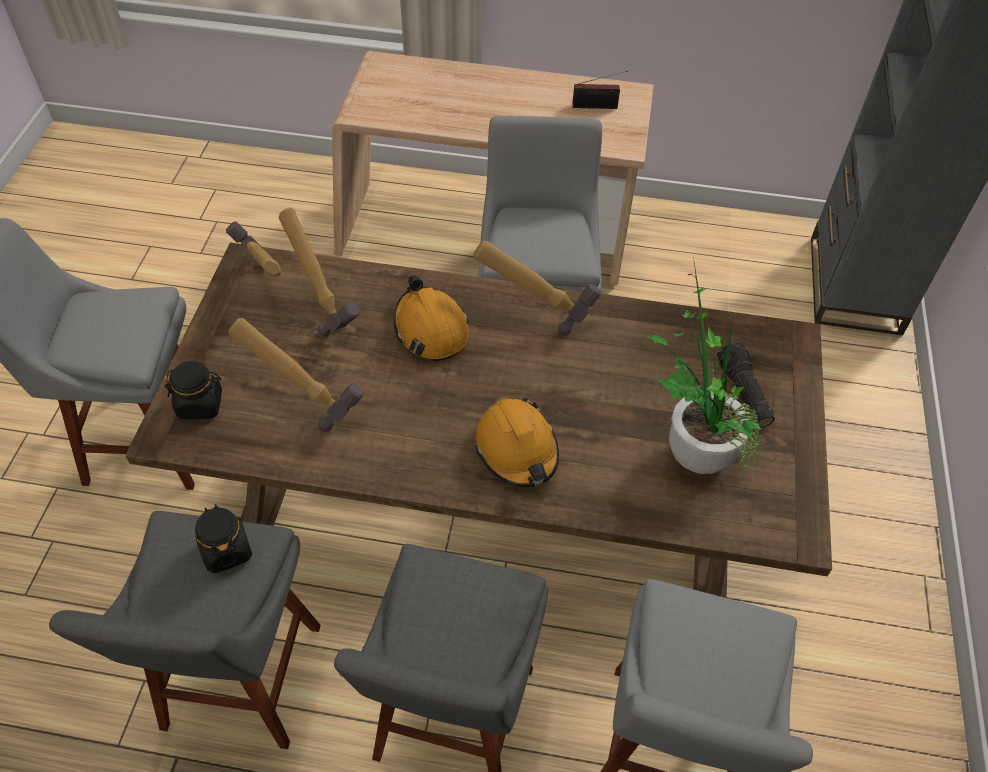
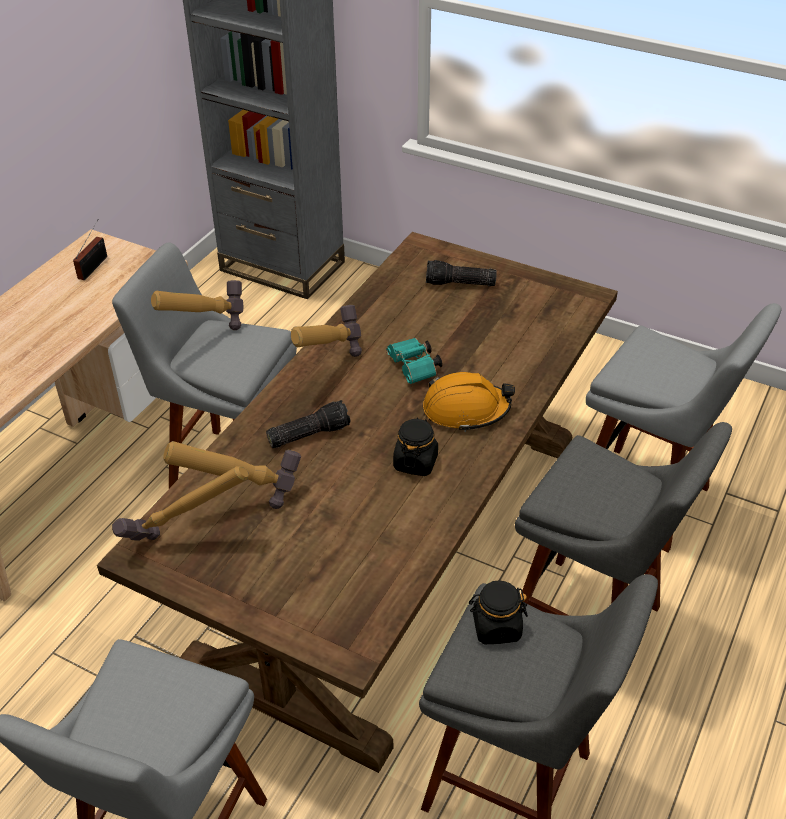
camera: 70 degrees left, 10 degrees down
black jar [164,361,222,420] -> black jar moved to [393,417,438,476]
hammer [228,318,364,431] -> hammer moved to [151,280,243,330]
orange hard hat [394,275,469,361] -> flashlight [266,400,351,448]
potted plant [640,257,761,474] -> none
none -> turquoise binoculars [386,338,443,384]

